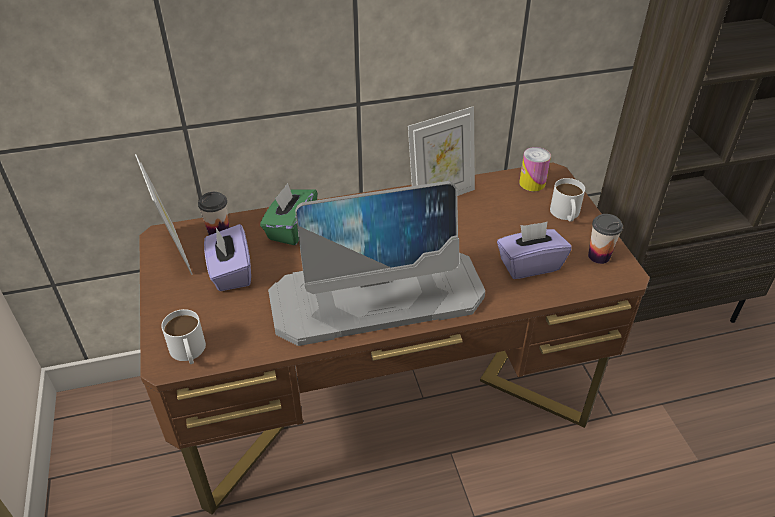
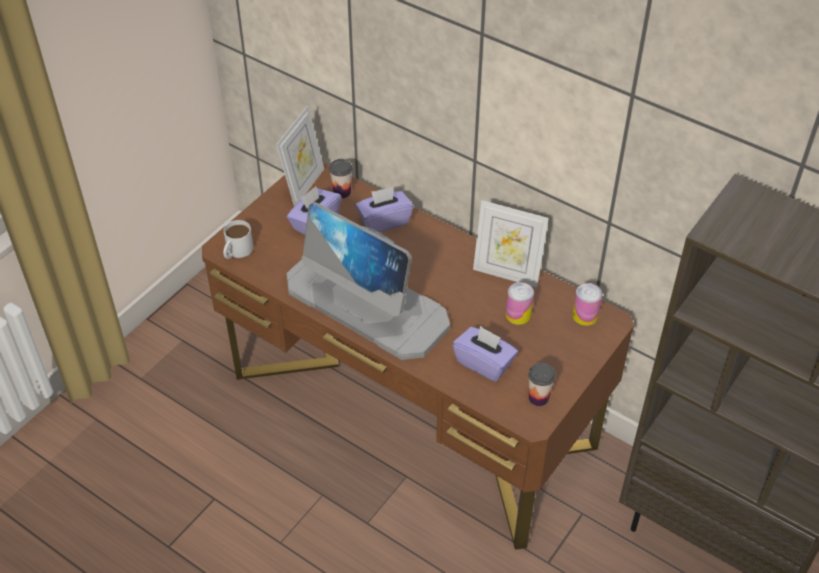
camera: 50 degrees right, 5 degrees up
green tissue box [260,183,317,246] -> purple tissue box [356,187,413,232]
white mug [550,178,585,222] -> none
none -> can [506,282,534,325]

